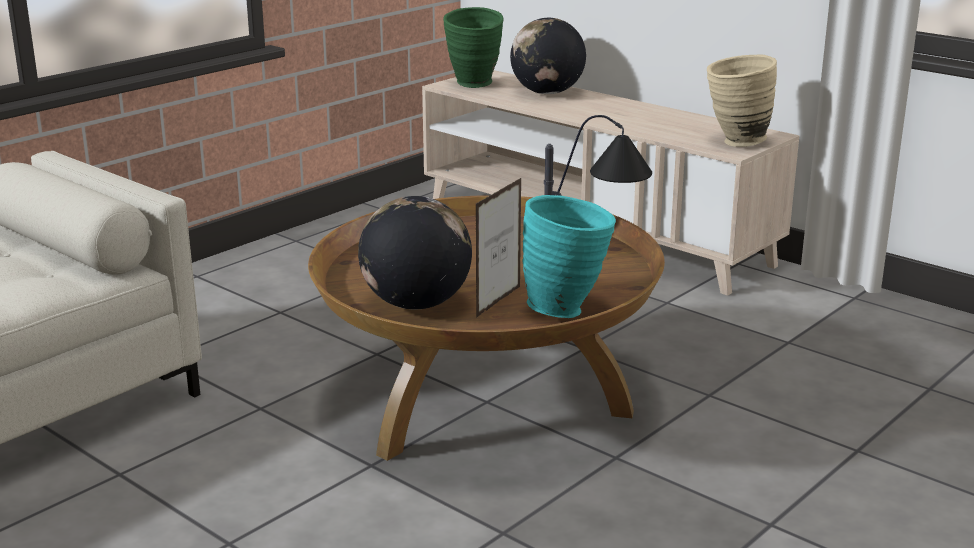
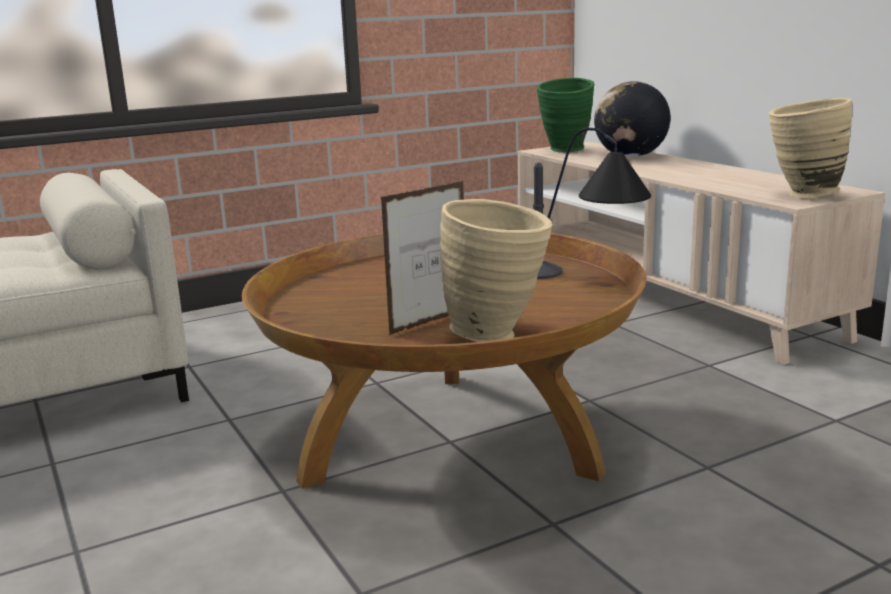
camera: 20 degrees right, 5 degrees down
globe [358,196,472,310] -> none
turquoise vase [522,195,616,318] -> beige vase [440,199,552,342]

